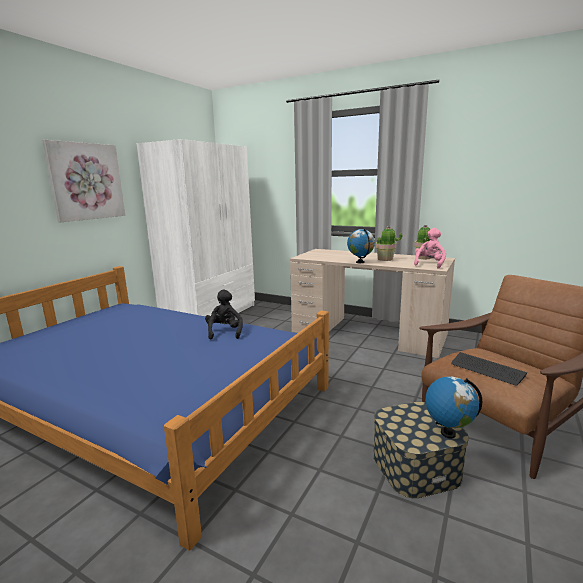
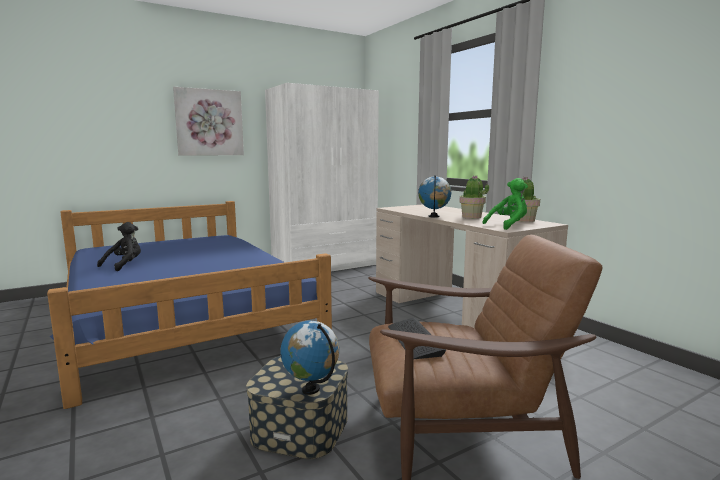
camera: 30 degrees right, 5 degrees down
black plush toy [205,290,243,339] -> black plush toy moved to [97,222,141,271]
pink plush toy [414,228,446,269] -> green plush toy [483,178,528,230]

